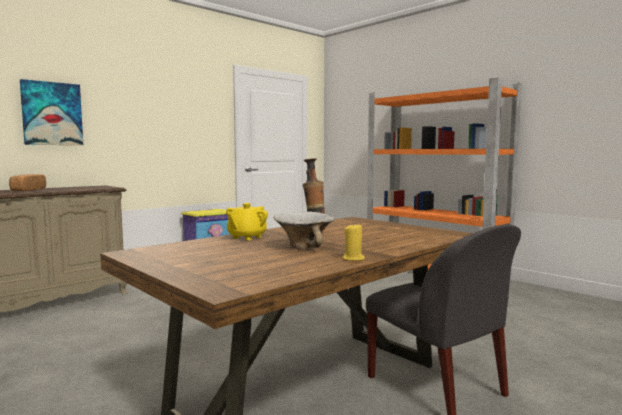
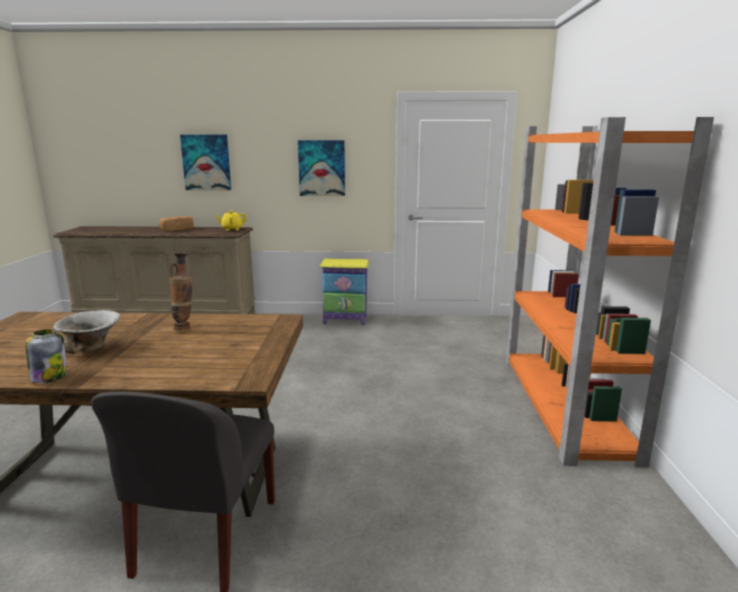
camera: 45 degrees right, 10 degrees up
yellow teapot [226,203,268,240] -> yellow teapot moved to [216,211,247,231]
yellow candle [342,223,365,261] -> jar [26,329,67,383]
none -> picture [298,140,345,196]

